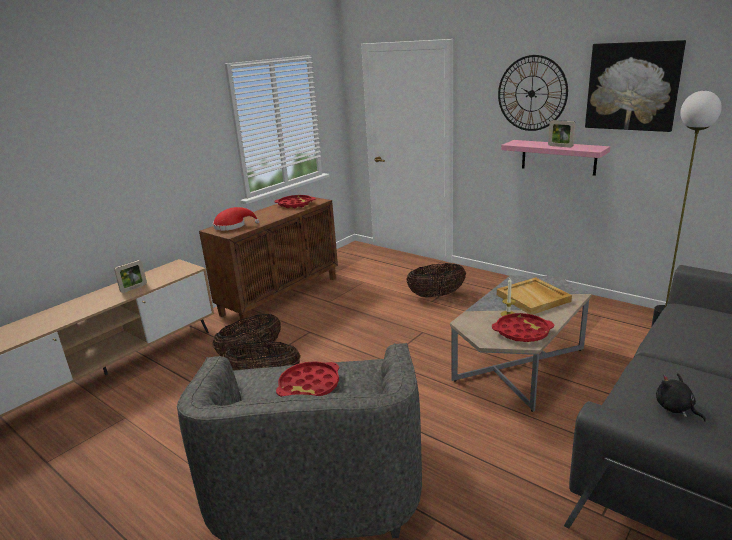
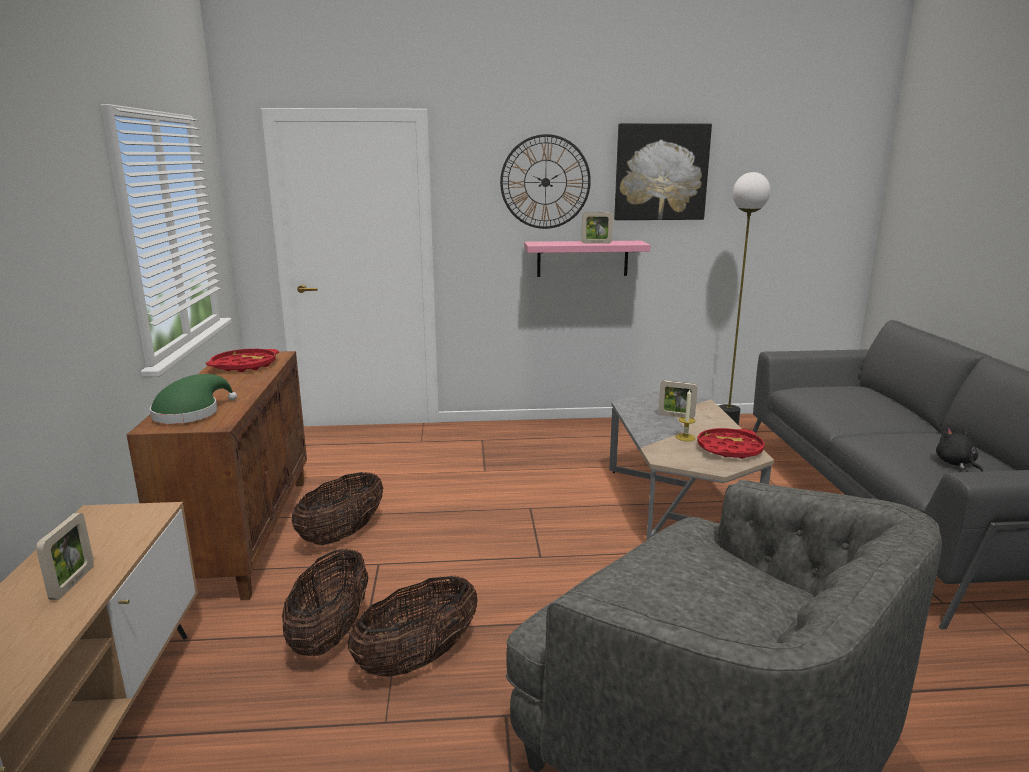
camera: 45 degrees left, 5 degrees down
red hat [213,207,260,231] -> green hat [150,374,237,424]
red tray [276,361,339,397] -> none
basket [406,263,466,297] -> basket moved to [291,472,383,545]
beige tray [497,277,572,315] -> picture frame [658,380,698,418]
black plush toy [656,373,706,422] -> black plush toy turned 60 degrees clockwise [936,428,983,472]

